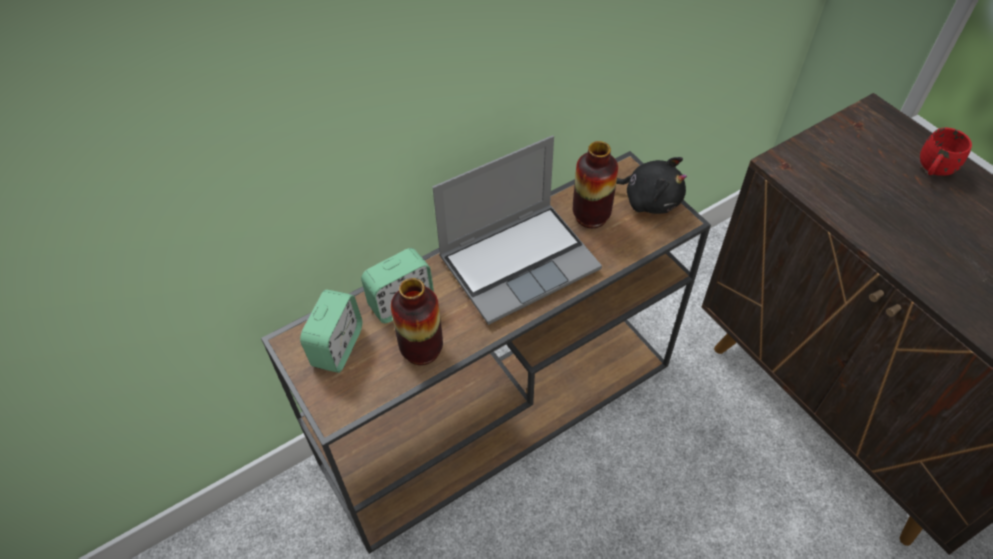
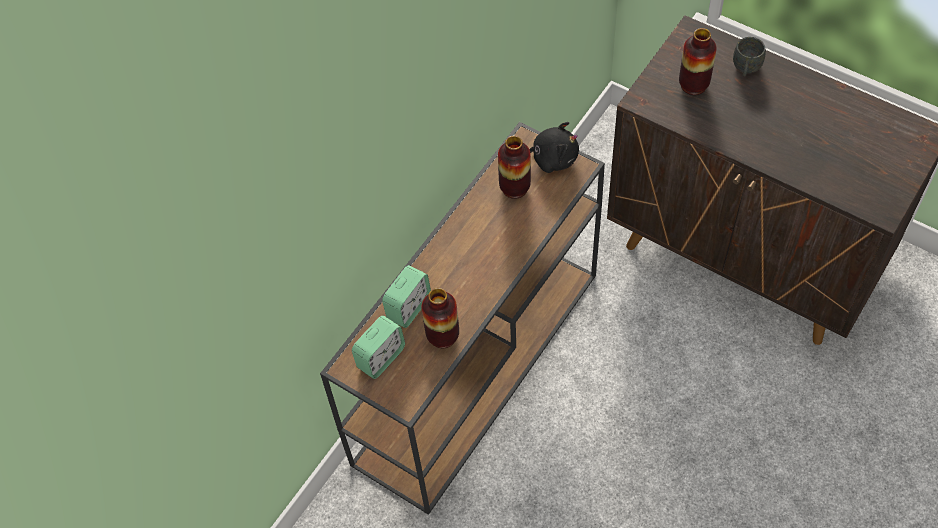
camera: 20 degrees left, 5 degrees up
alarm clock [300,289,362,373] -> alarm clock turned 45 degrees clockwise [352,316,405,379]
laptop [432,135,602,325] -> none
red mug [920,128,972,176] -> grey mug [733,37,766,76]
none -> vase [679,28,717,95]

